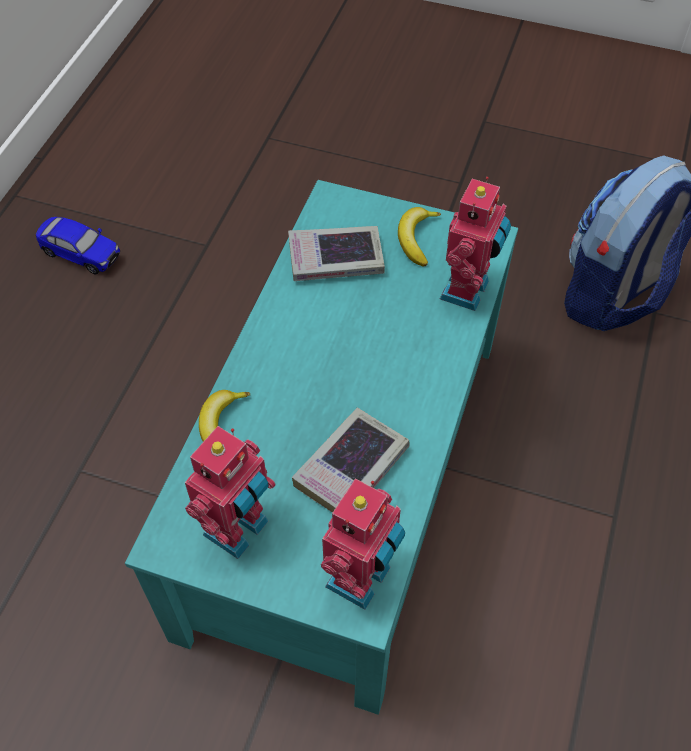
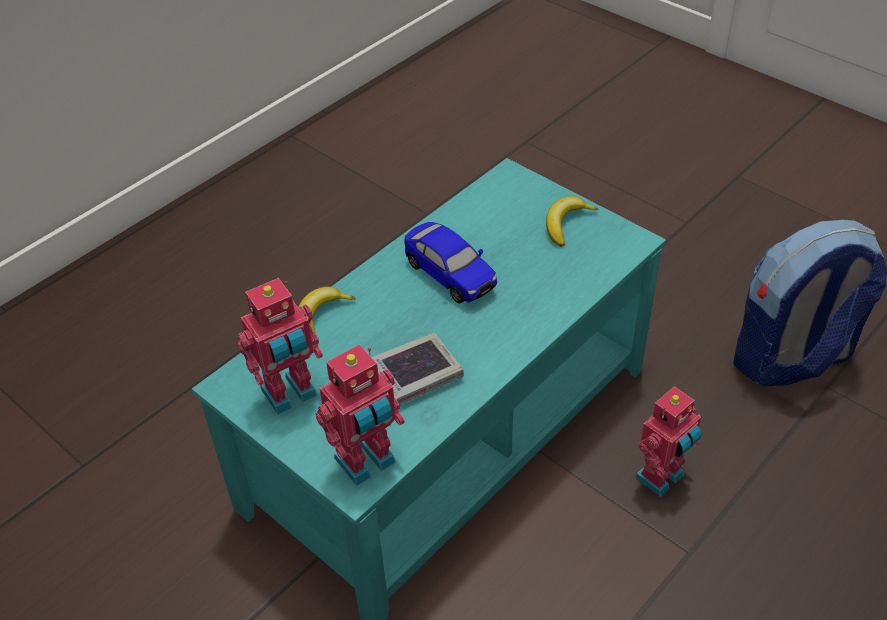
camera: 25 degrees right, 10 degrees down
toy car [36,217,120,275] -> toy car moved to [404,222,497,303]
book [288,226,385,281] -> none
toy robot [440,177,511,311] -> toy robot moved to [634,386,702,497]

